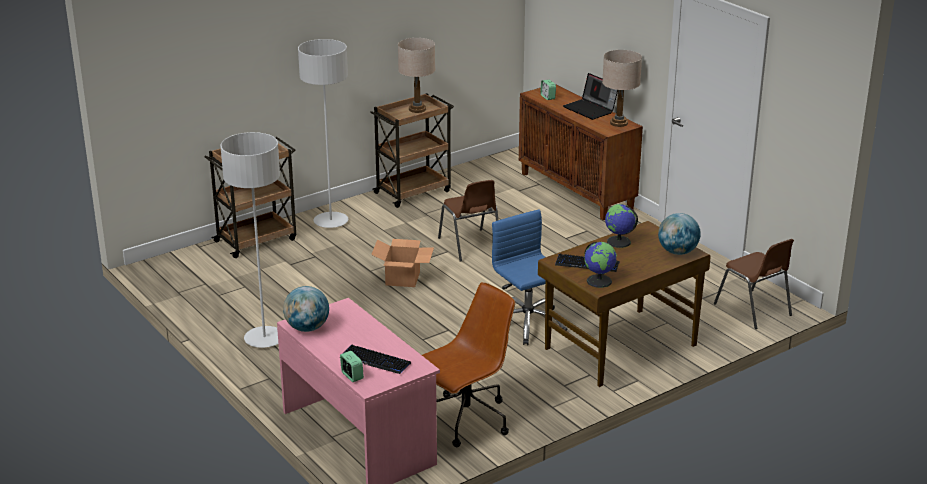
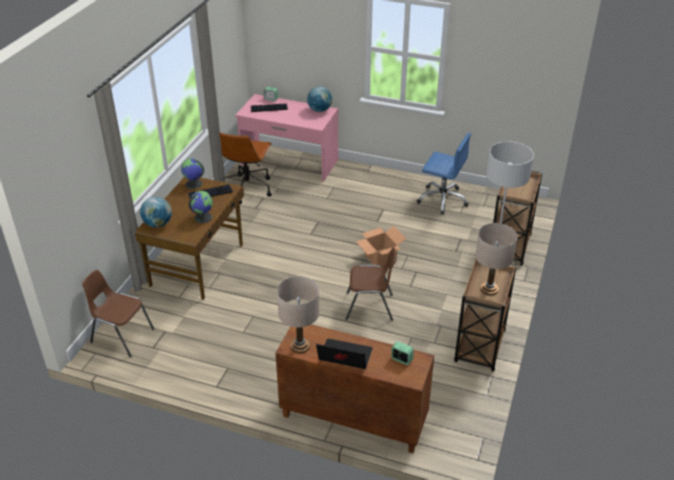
camera: 145 degrees right, 10 degrees up
grey floor lamp [220,132,280,348] -> none
brown chair [438,180,498,262] -> brown chair turned 150 degrees clockwise [345,247,396,321]
blue office chair [492,209,567,345] -> blue office chair moved to [417,133,471,215]

